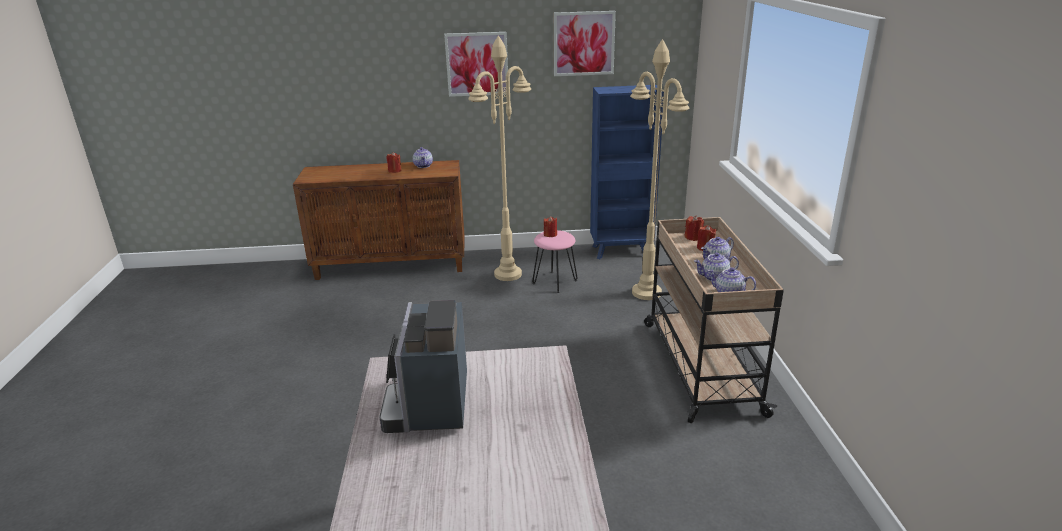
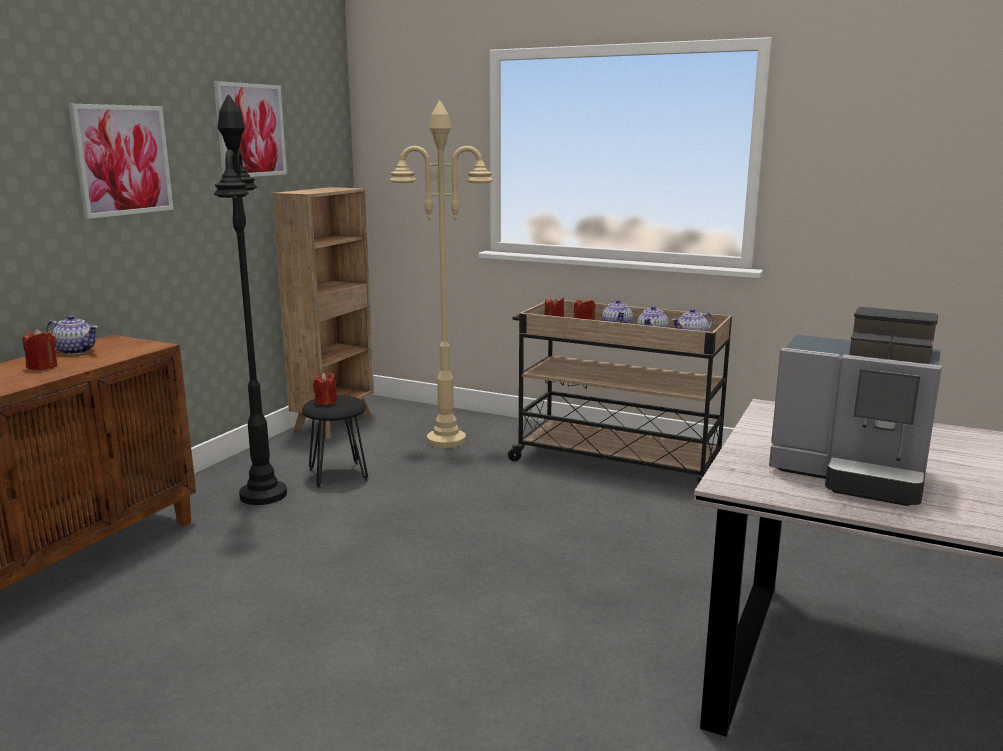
camera: 60 degrees left, 10 degrees down
beige floor lamp [468,35,531,281] -> black floor lamp [214,94,287,505]
pink stool [532,230,578,293] -> black stool [302,395,368,488]
blue bookcase [590,85,664,259] -> brown bookcase [272,187,374,439]

